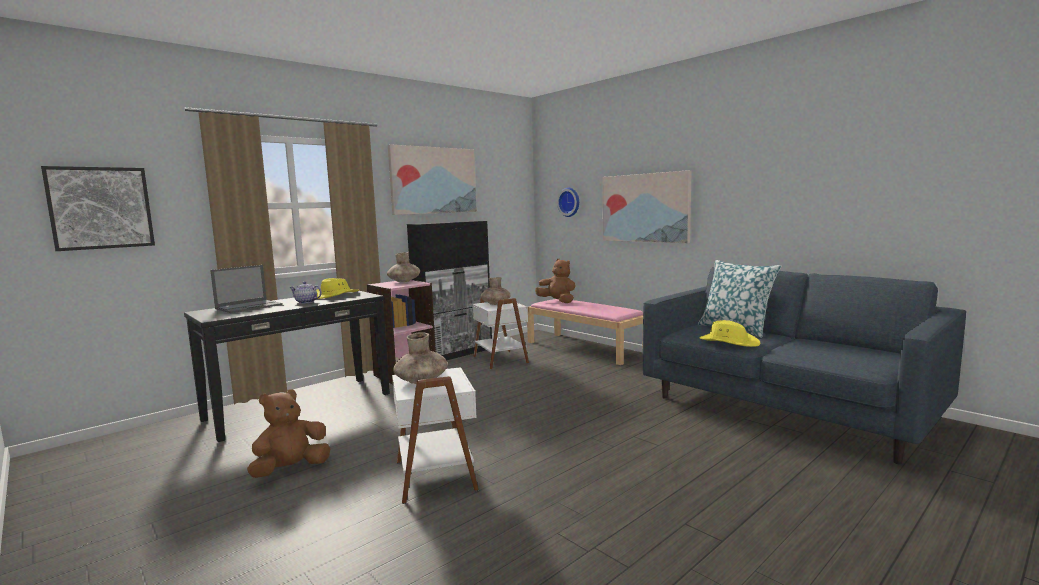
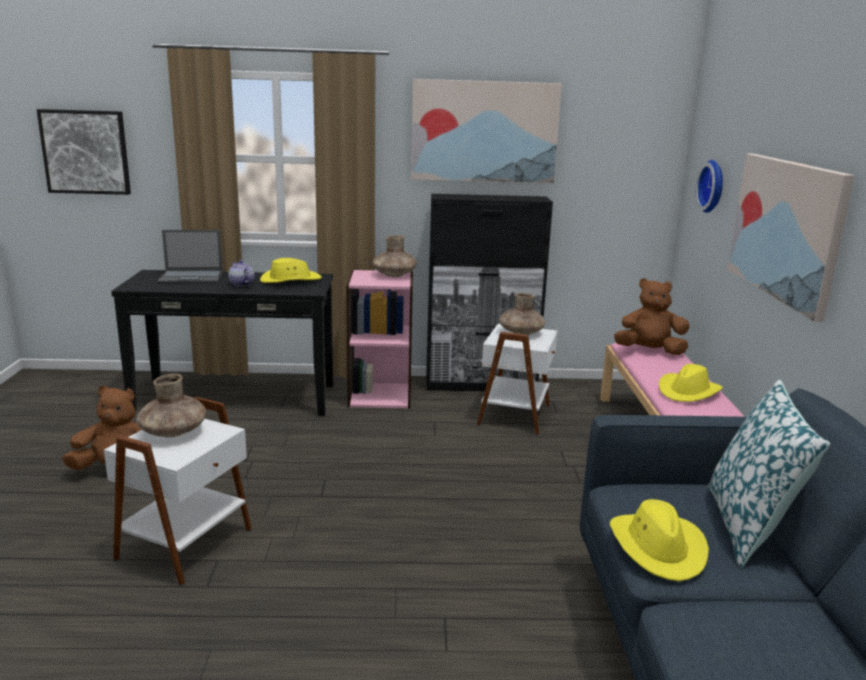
camera: 40 degrees right, 10 degrees up
brown plush toy [535,259,576,303] -> brown plush toy turned 75 degrees counterclockwise [614,278,689,355]
none -> yellow hat [659,364,723,402]

